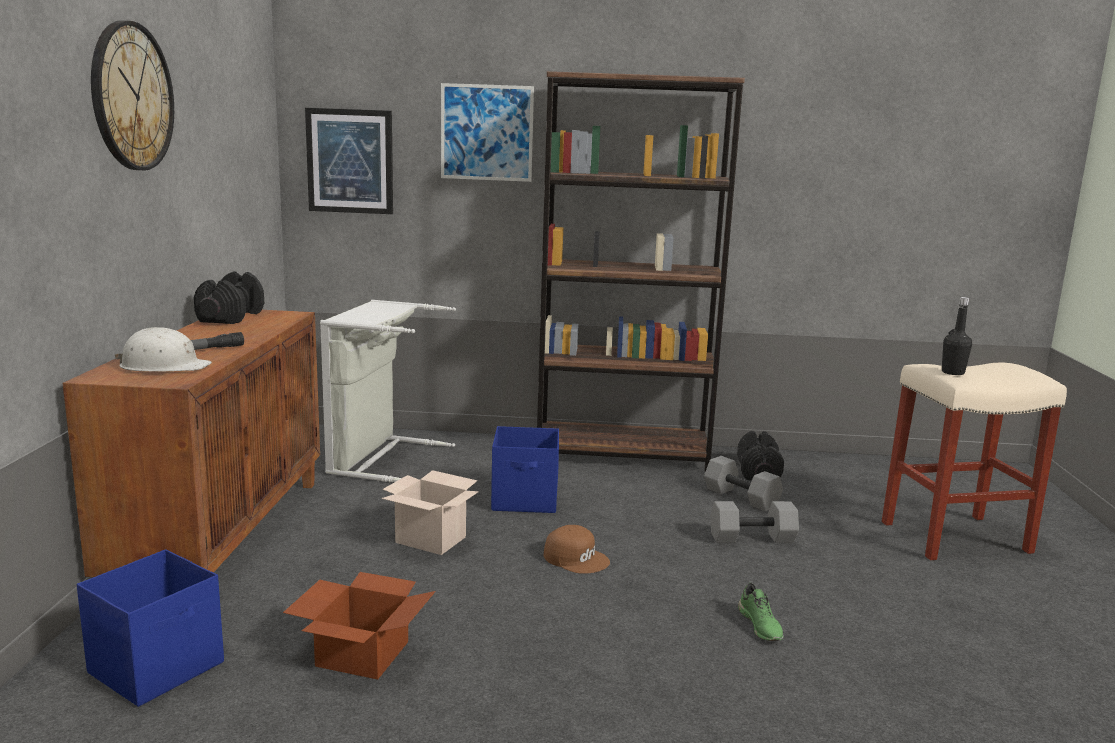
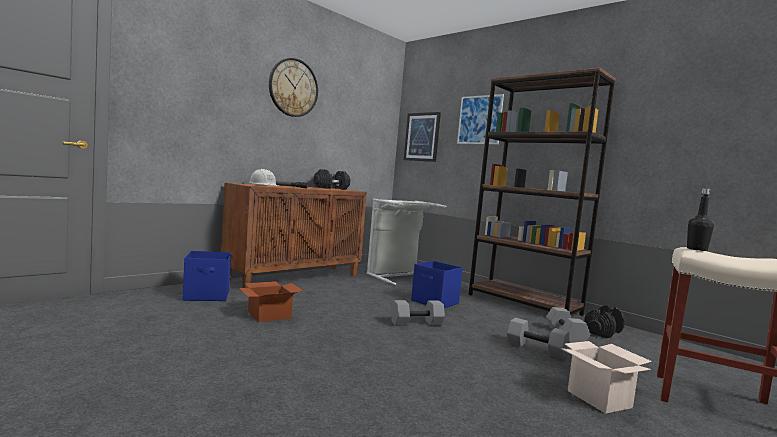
camera: 40 degrees right, 10 degrees down
cardboard box [382,470,479,555] -> cardboard box moved to [560,341,652,414]
brown cap [544,525,610,574] -> grey dumbbell [391,300,445,326]
green shoe [738,583,784,641] -> none

